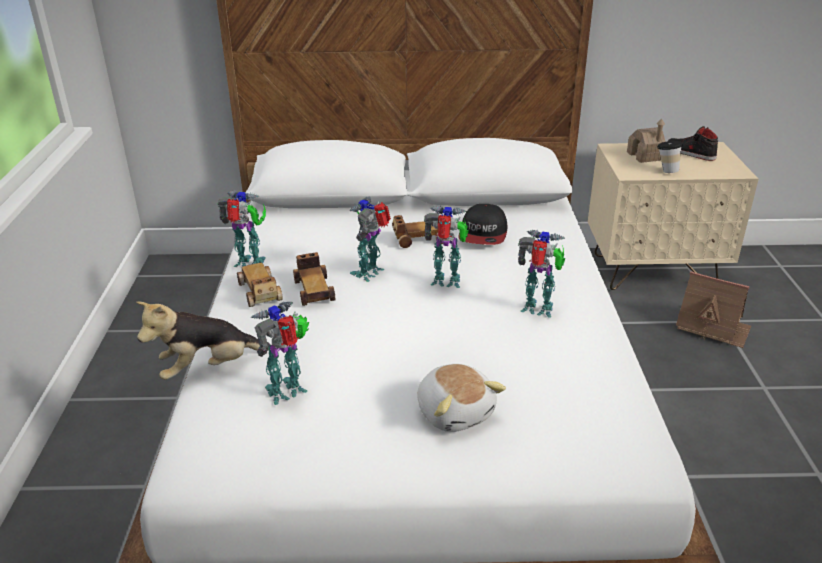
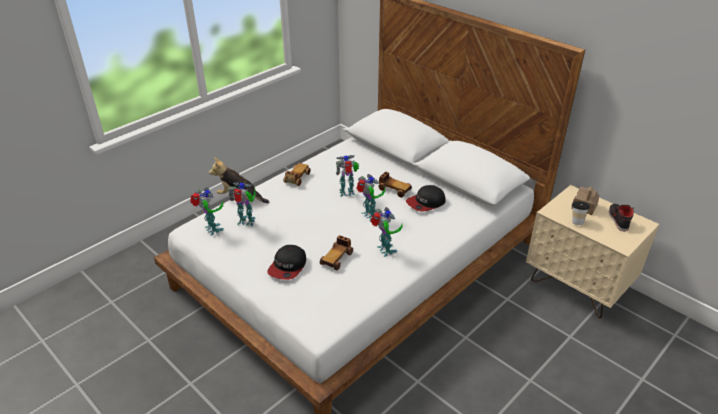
camera: 45 degrees right, 5 degrees up
toy robot [217,191,266,267] -> toy robot moved to [190,187,224,236]
toy car [293,252,335,306] -> toy car moved to [320,235,353,270]
plush toy [417,364,506,432] -> cap [267,245,306,280]
toy house [676,271,751,348] -> none

